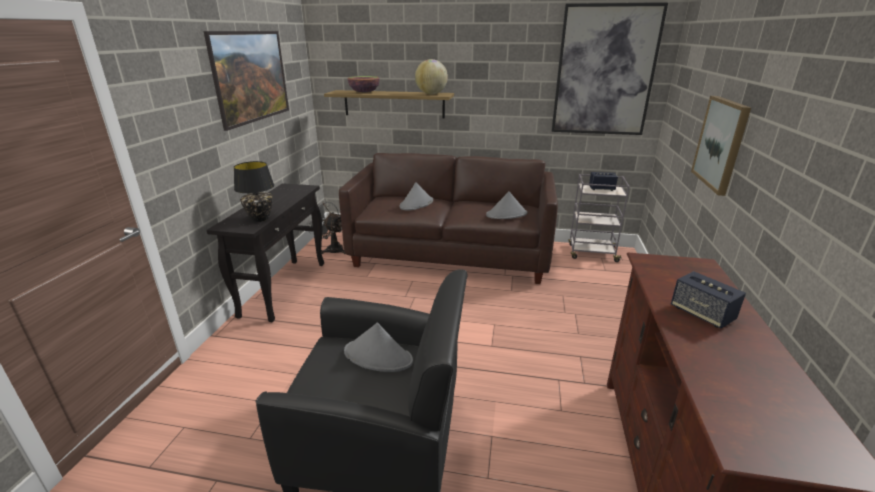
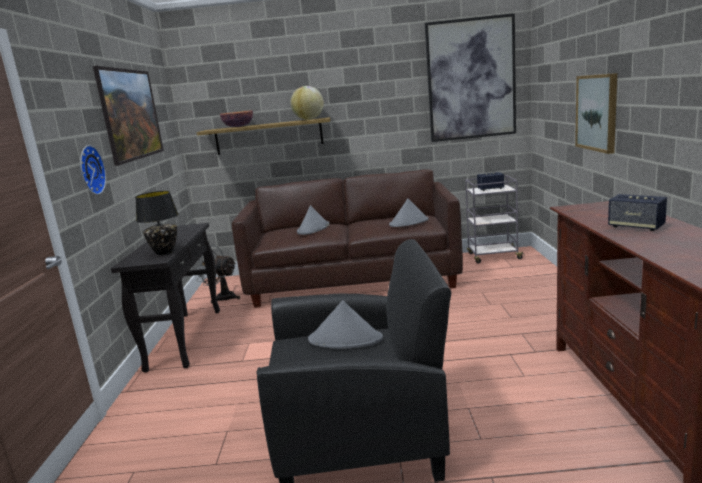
camera: 10 degrees left, 10 degrees down
none -> wall clock [80,145,106,195]

